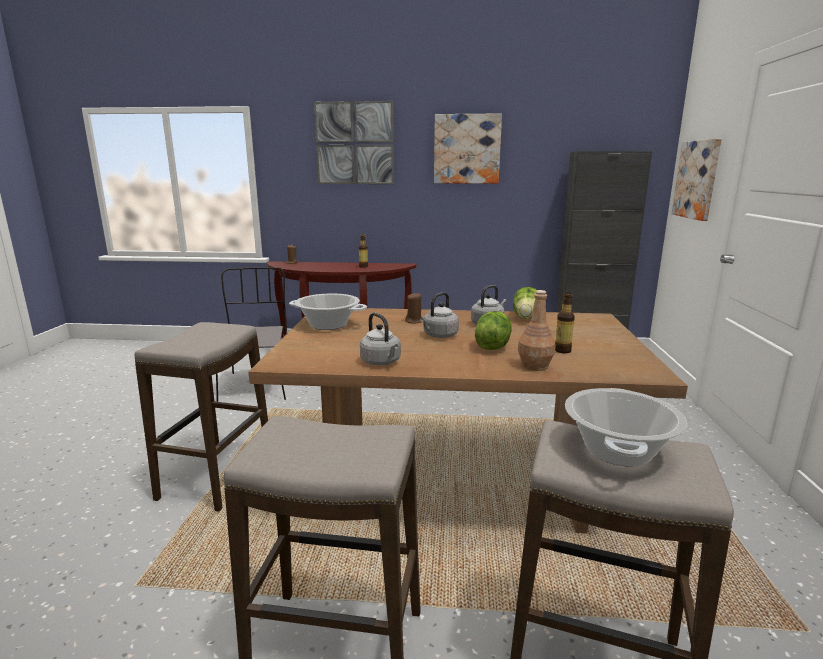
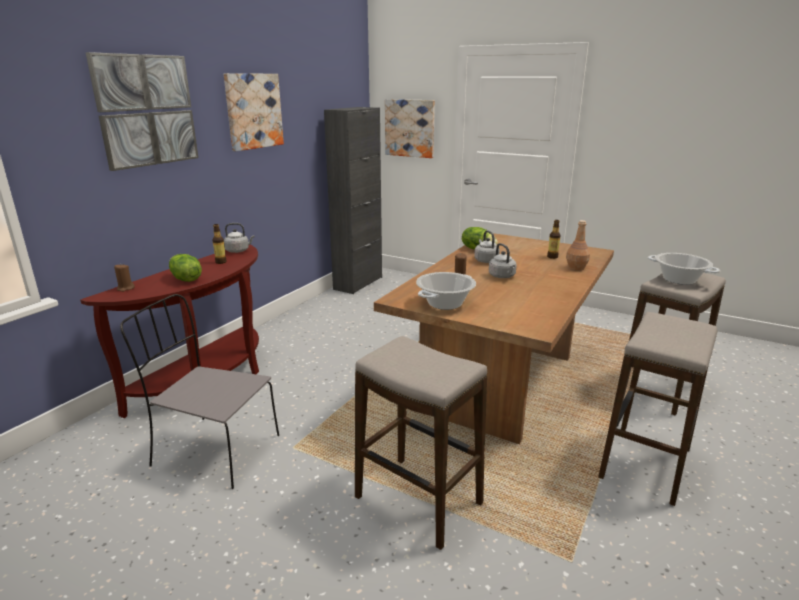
camera: 65 degrees left, 5 degrees up
grey kettle [360,313,401,365] -> grey kettle moved to [224,223,255,253]
lettuce [475,311,512,350] -> lettuce moved to [169,254,202,282]

